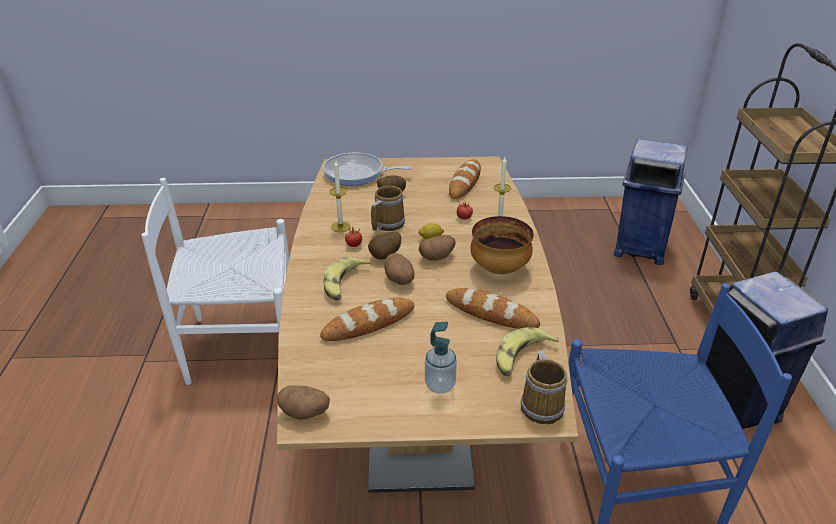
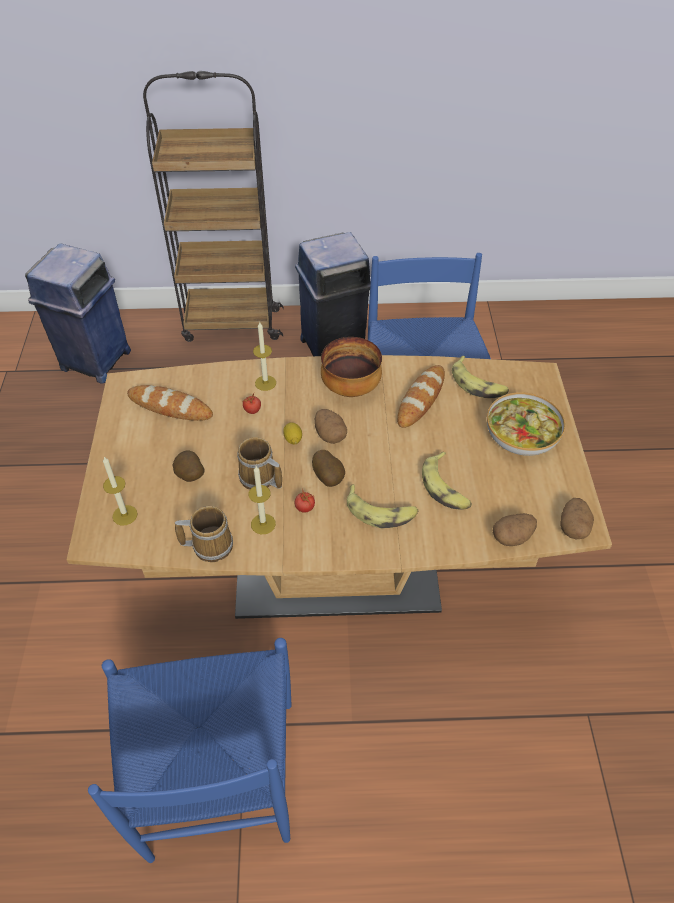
camera: 90 degrees left, 15 degrees up
white chair [141,178,289,385] -> blue chair [88,638,291,863]
bread [320,298,414,341] -> banana [422,452,472,509]
frying pan [323,153,413,186] -> candle [103,457,138,525]
potato [384,253,414,285] -> potato moved to [493,513,537,546]
soap dispenser [425,322,457,394] -> bowl [487,392,565,456]
mug [521,351,568,424] -> mug moved to [175,506,233,562]

